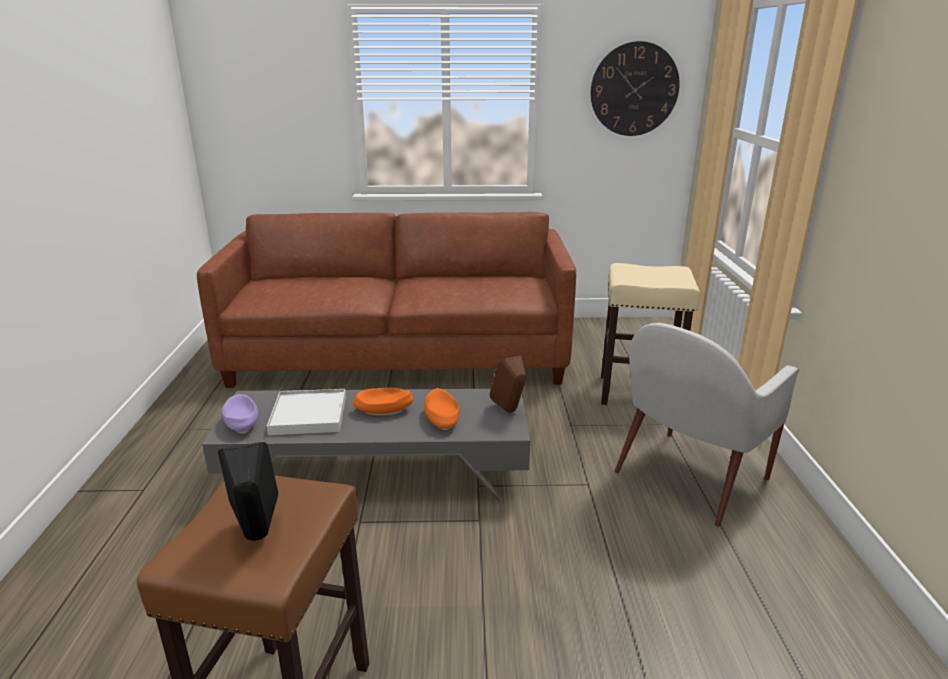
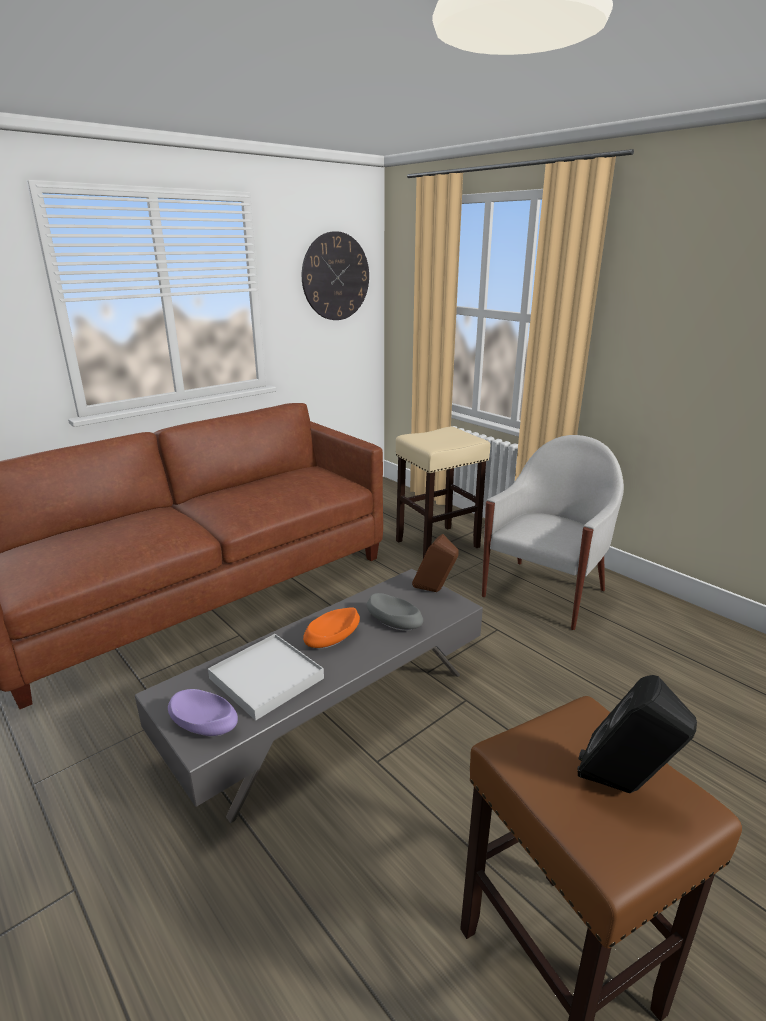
camera: 40 degrees left, 0 degrees up
orange bowl [424,388,459,430] -> grey bowl [367,593,423,631]
white armchair [615,323,799,527] -> white armchair turned 150 degrees counterclockwise [482,435,624,630]

